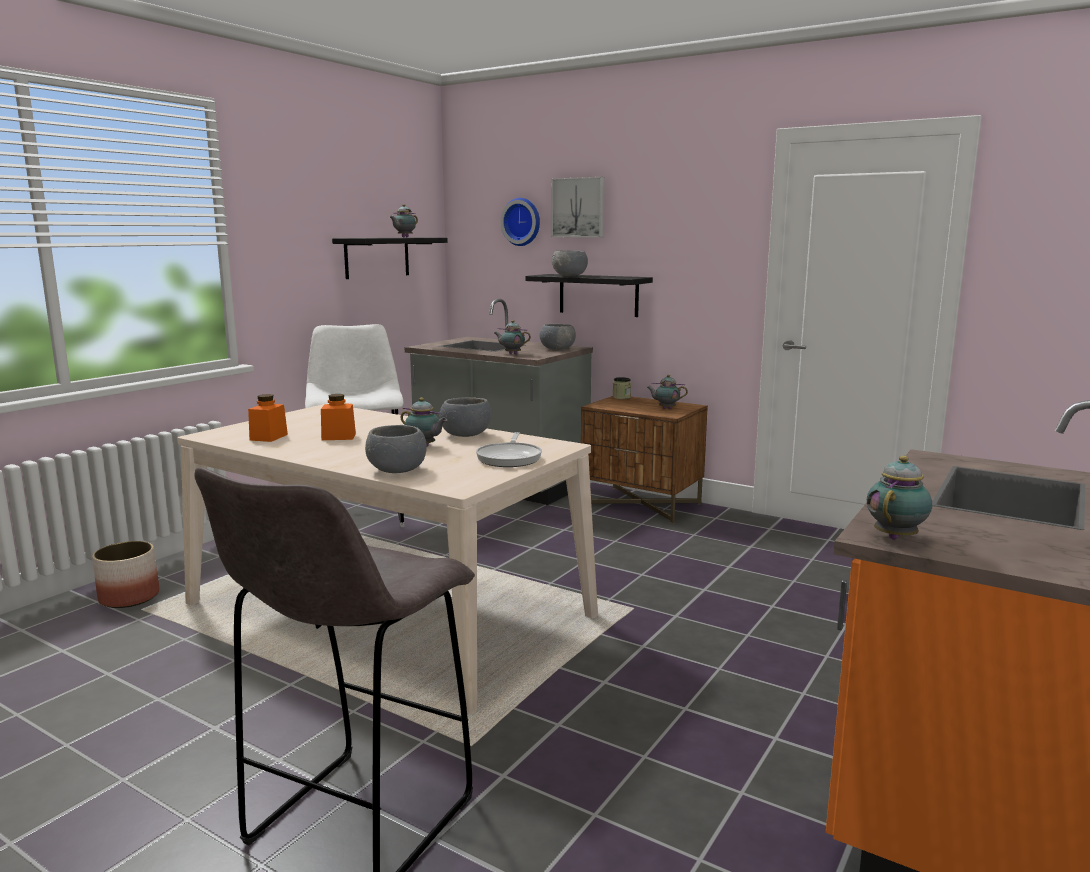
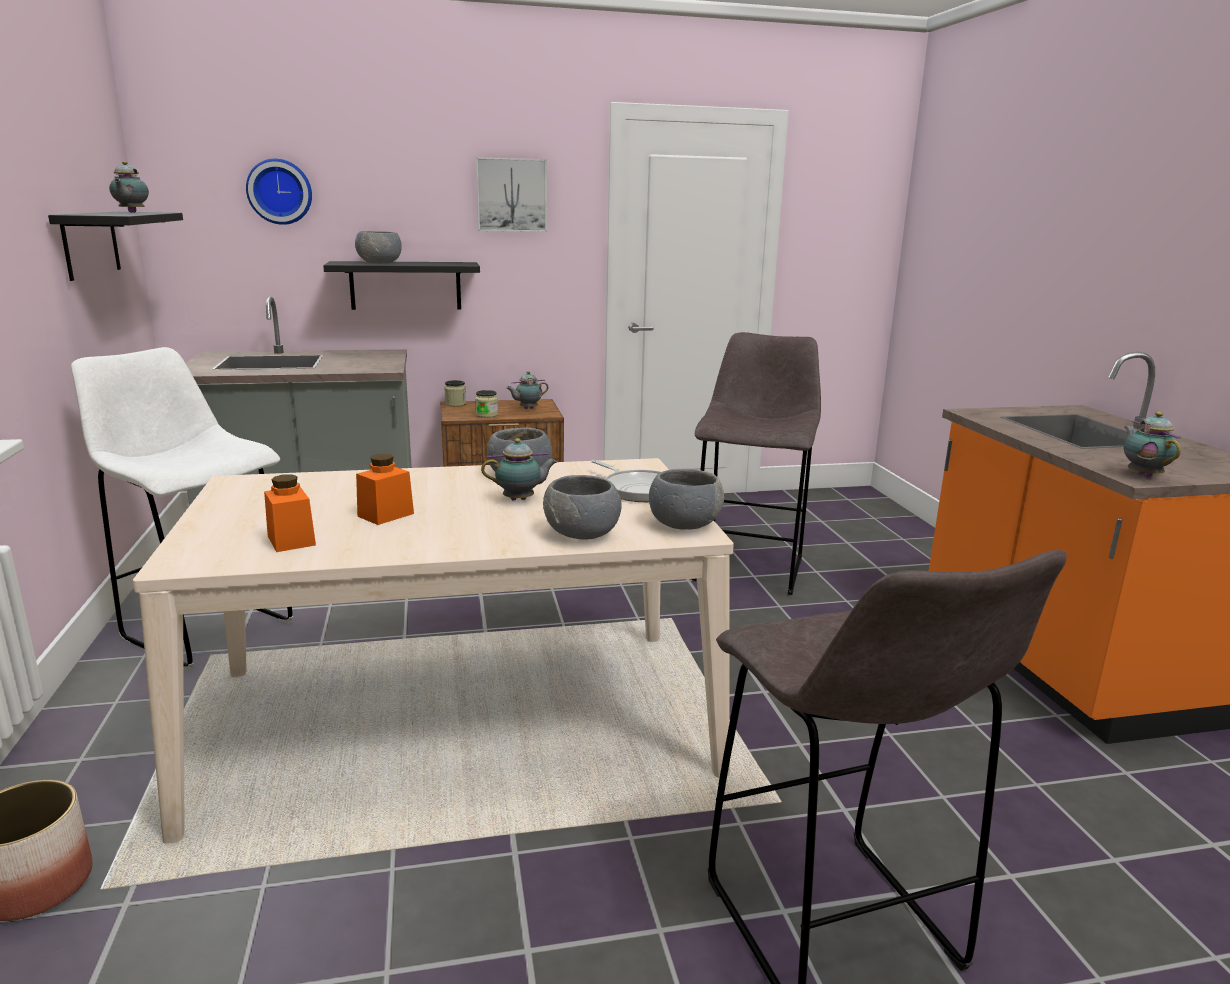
camera: 45 degrees left, 5 degrees up
teapot [494,320,531,354] -> none
grey bowl [540,324,576,350] -> grey bowl moved to [649,469,724,530]
picture [551,177,605,237] -> picture moved to [476,157,547,232]
none -> jar [475,390,498,418]
none -> grey stool [692,332,821,595]

